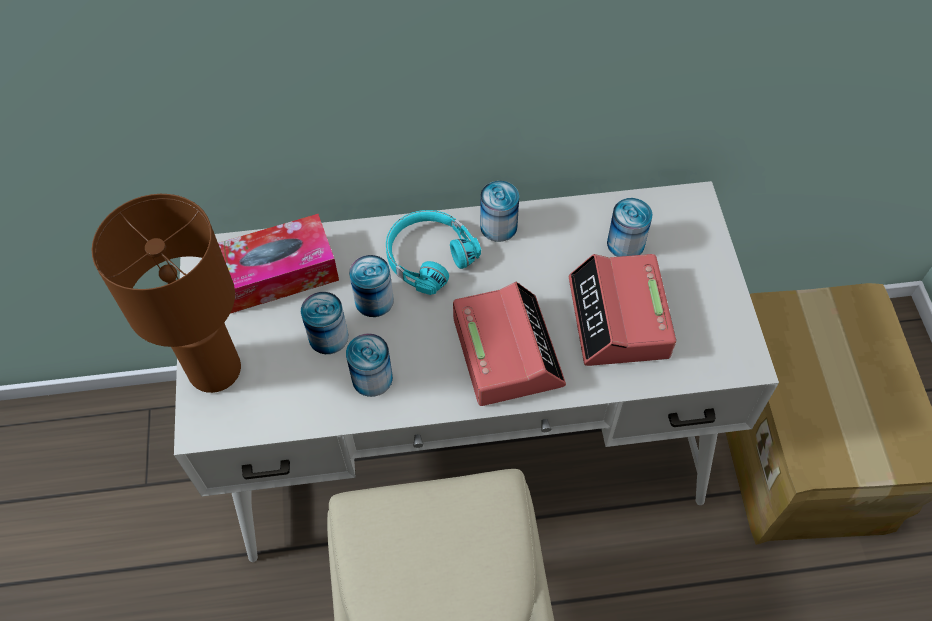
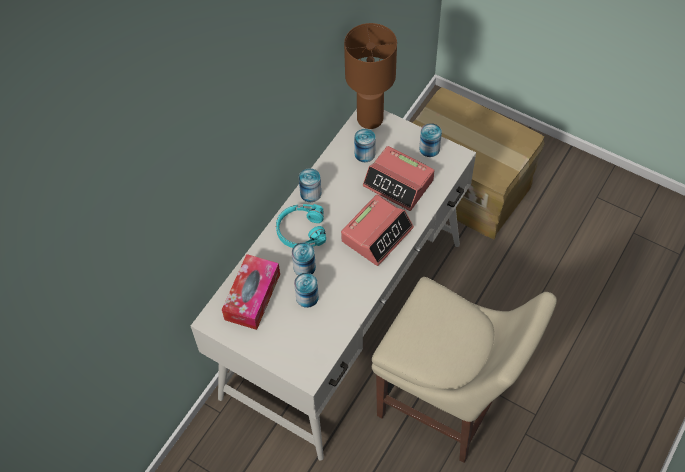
camera: 50 degrees left, 0 degrees up
brown table lamp [92,194,241,393] -> brown table lamp moved to [344,23,397,129]
can [346,333,393,397] -> can moved to [419,123,442,157]
alarm clock [453,282,566,406] -> alarm clock turned 105 degrees clockwise [341,195,414,266]

